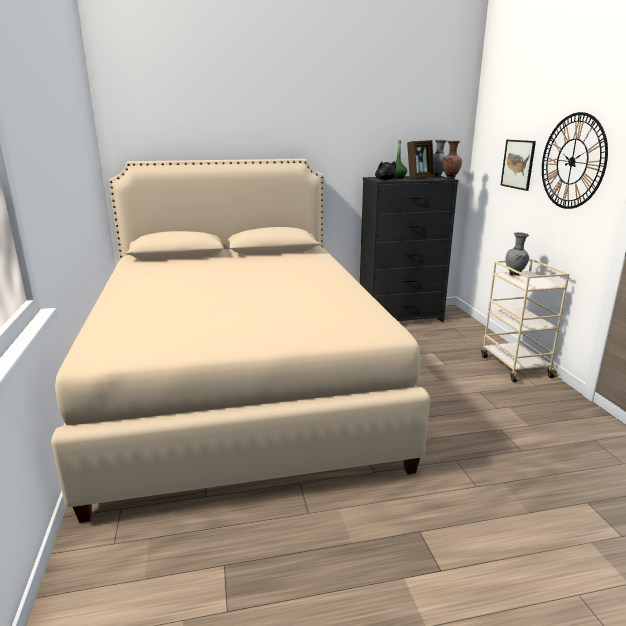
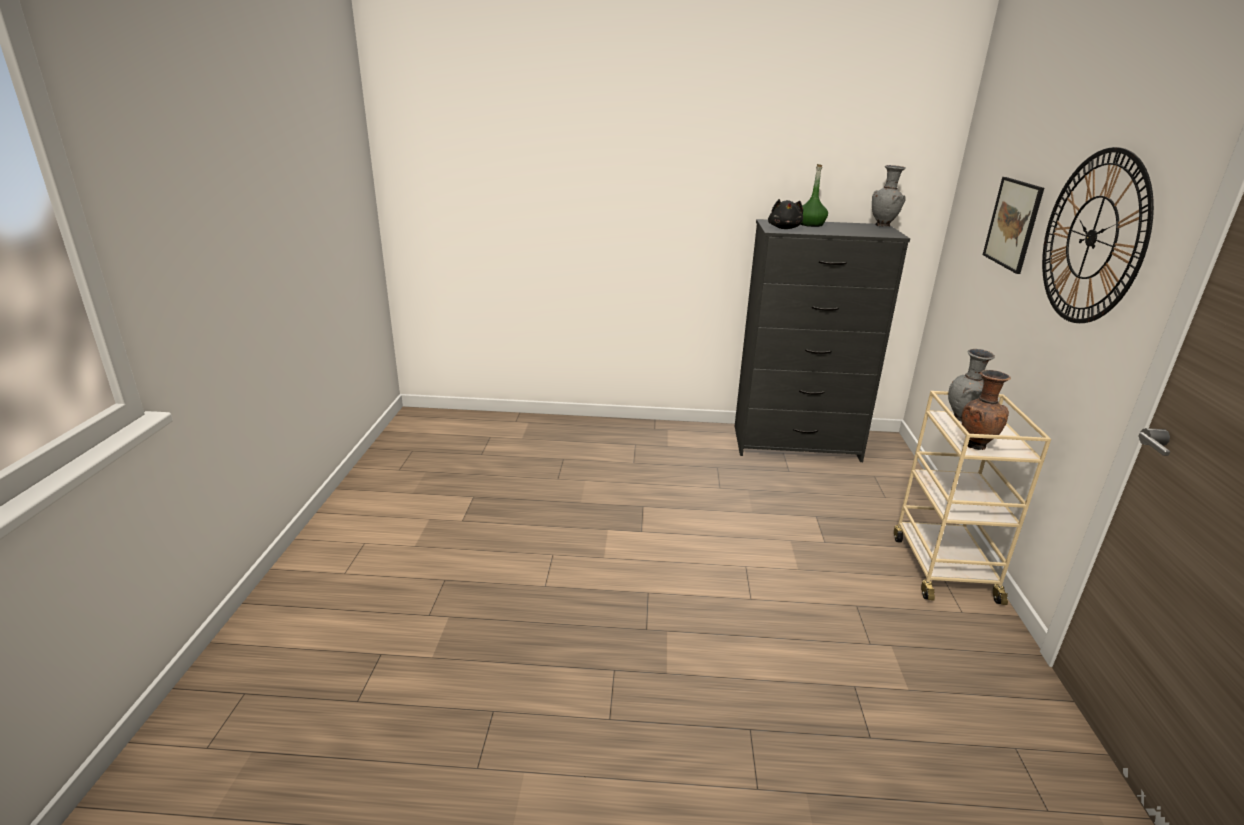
camera: 15 degrees right, 5 degrees up
beige bed [51,159,430,523] -> none
picture frame [407,140,434,180] -> none
brown vase [442,141,462,179] -> brown vase moved to [961,370,1011,450]

